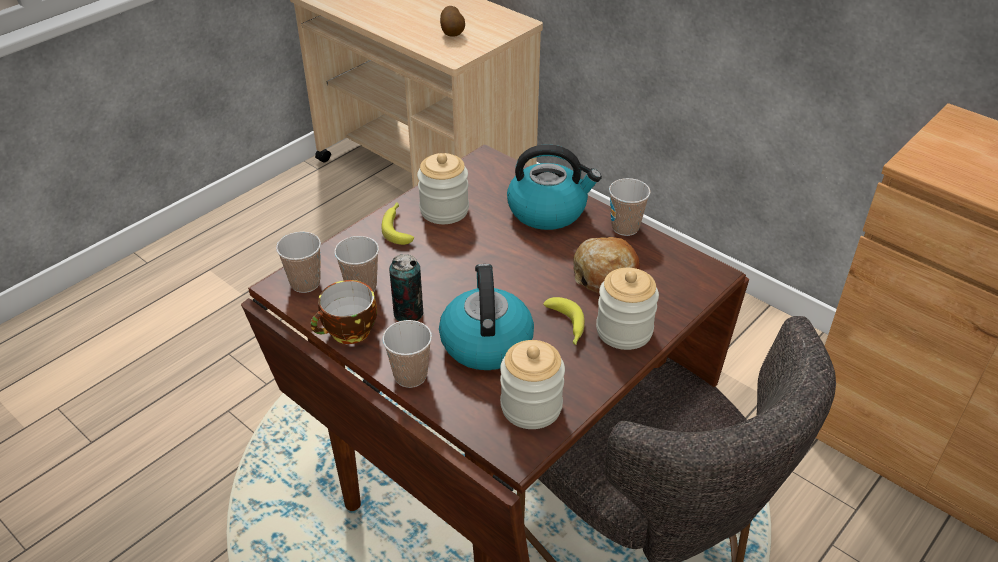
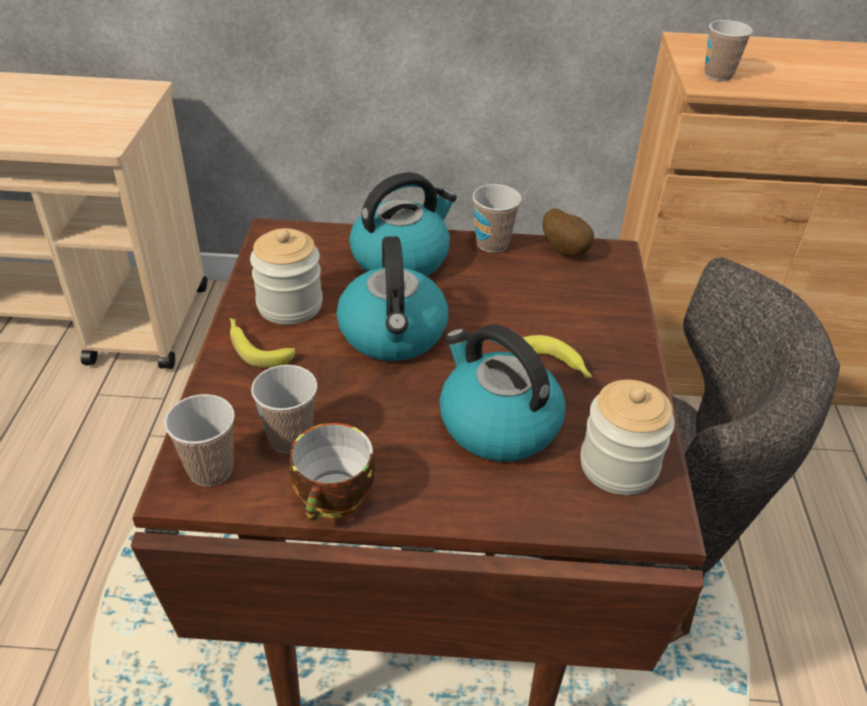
camera: 40 degrees left, 0 degrees up
cup [382,320,432,388] -> cup moved to [705,20,753,81]
can [389,254,424,321] -> none
potato [440,6,465,37] -> potato moved to [542,208,594,257]
bread [573,237,640,293] -> none
jar [596,268,659,350] -> none
none -> kettle [336,236,448,361]

